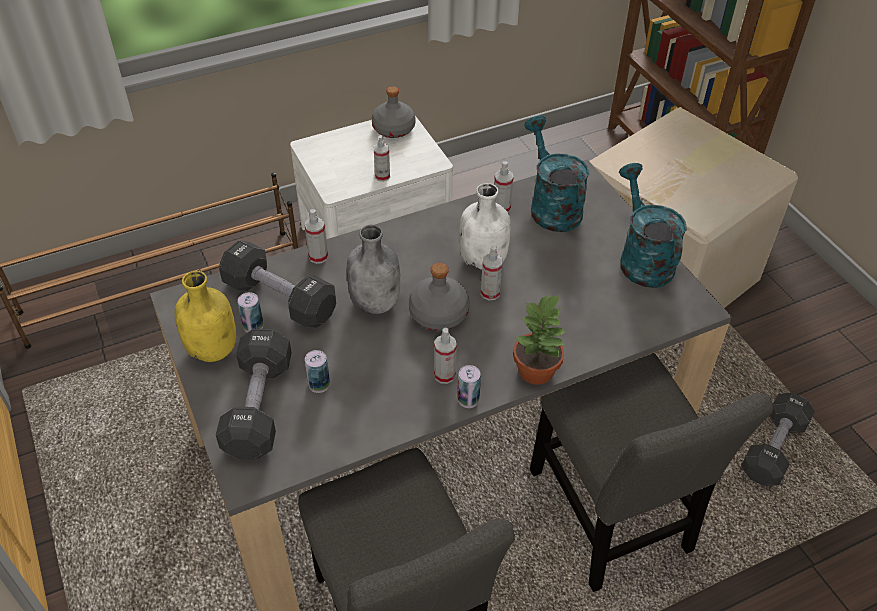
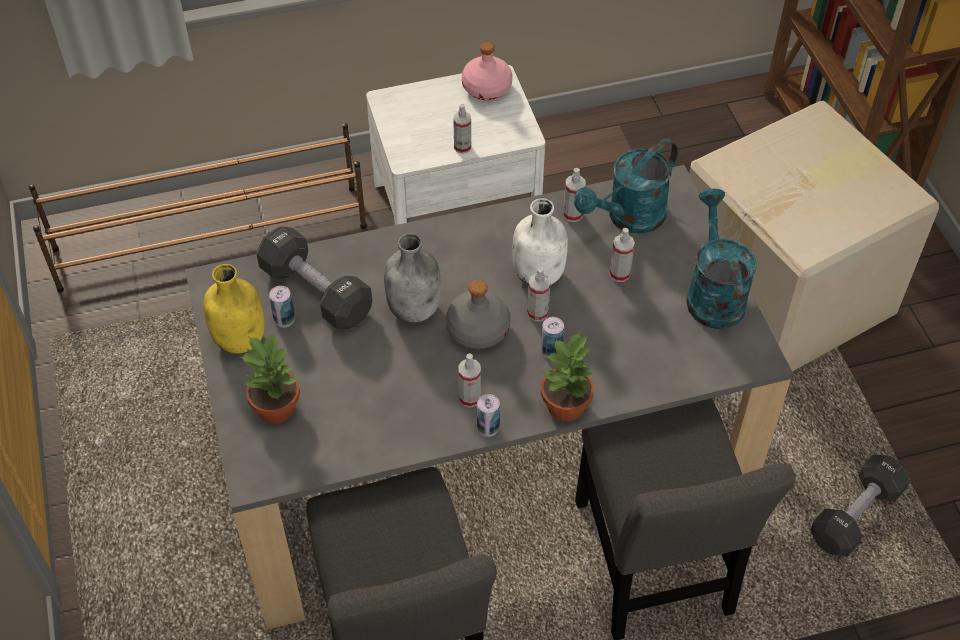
camera: 10 degrees right, 5 degrees up
black dumbbell [216,329,291,460] -> potted plant [241,332,300,423]
spray bottle [304,209,328,264] -> spray bottle moved to [609,228,635,282]
can [305,350,330,393] -> can moved to [541,317,564,358]
grey bottle [372,86,416,138] -> pink bottle [462,42,513,100]
turquoise watering can [524,116,589,232] -> turquoise watering can turned 120 degrees counterclockwise [574,139,678,234]

